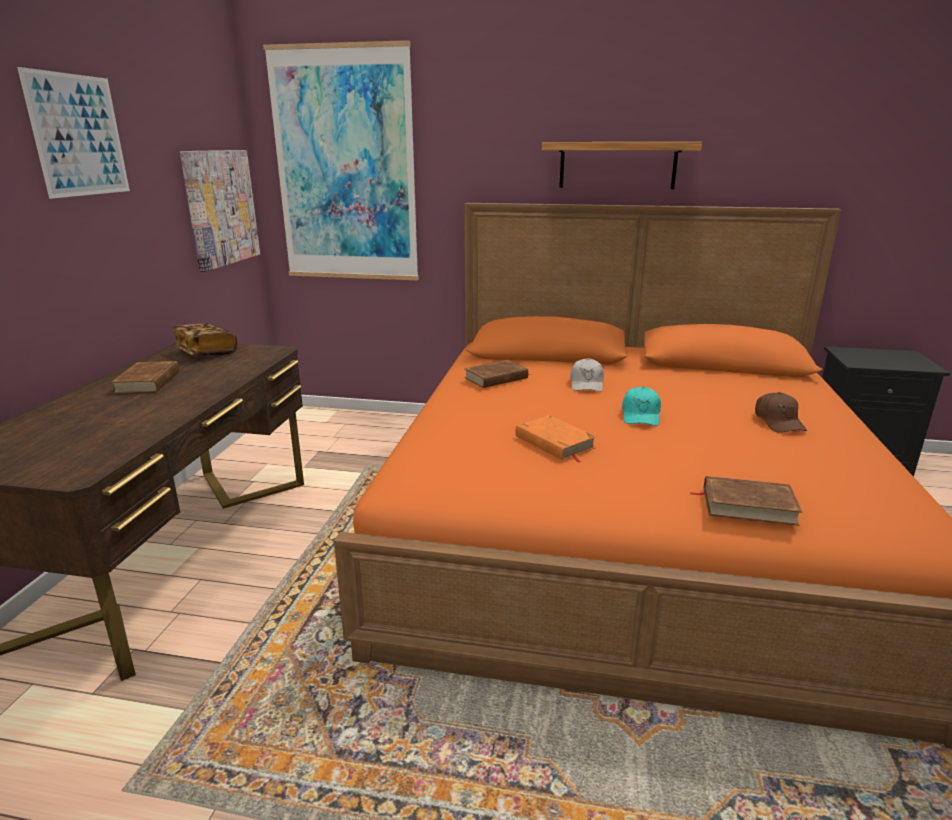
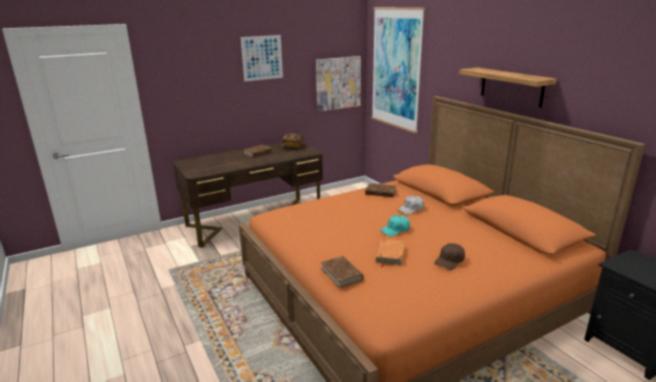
camera: 50 degrees right, 0 degrees up
orange book [516,415,597,463] -> orange book moved to [376,239,405,268]

